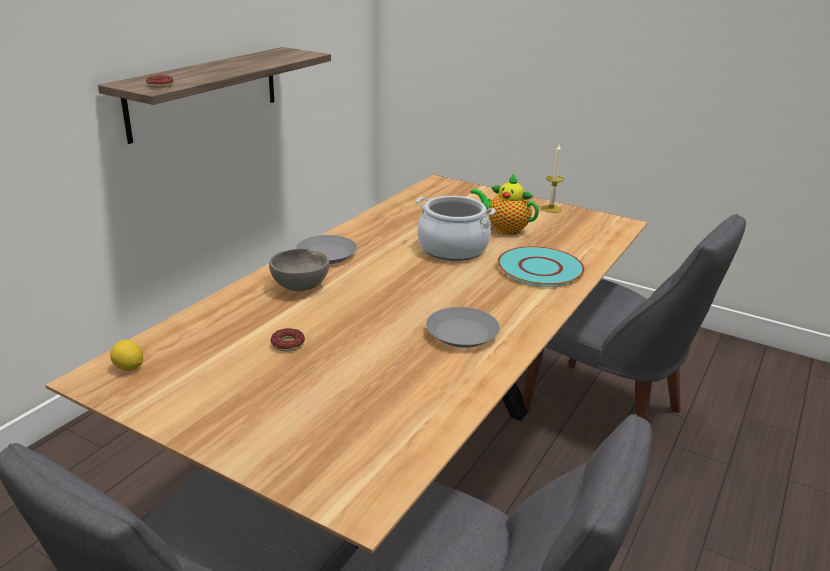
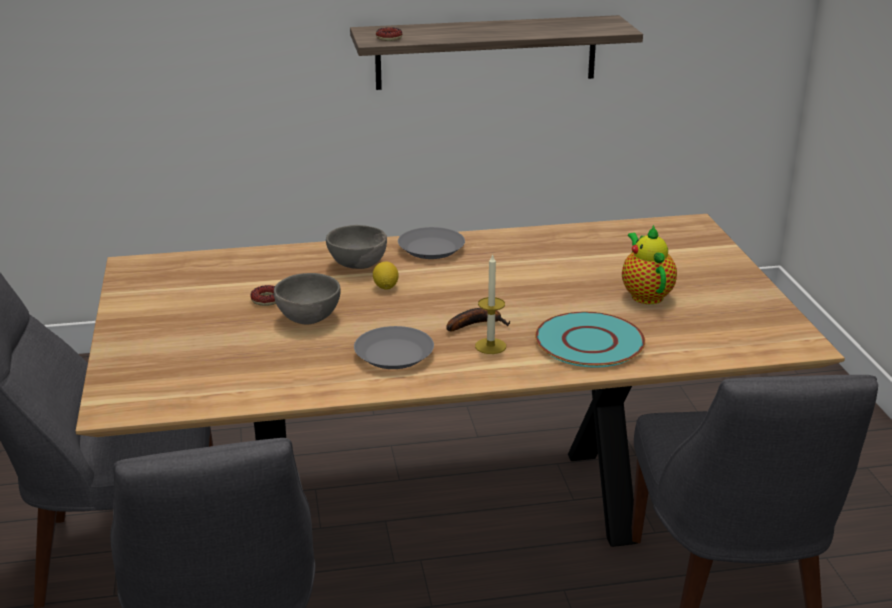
camera: 50 degrees right, 0 degrees up
lemon [110,340,143,371] -> lemon moved to [373,262,399,290]
cooking pot [416,196,496,261] -> none
candle [541,143,564,213] -> candle moved to [475,253,506,354]
none -> grey bowl [274,273,340,324]
none -> banana [446,308,510,331]

